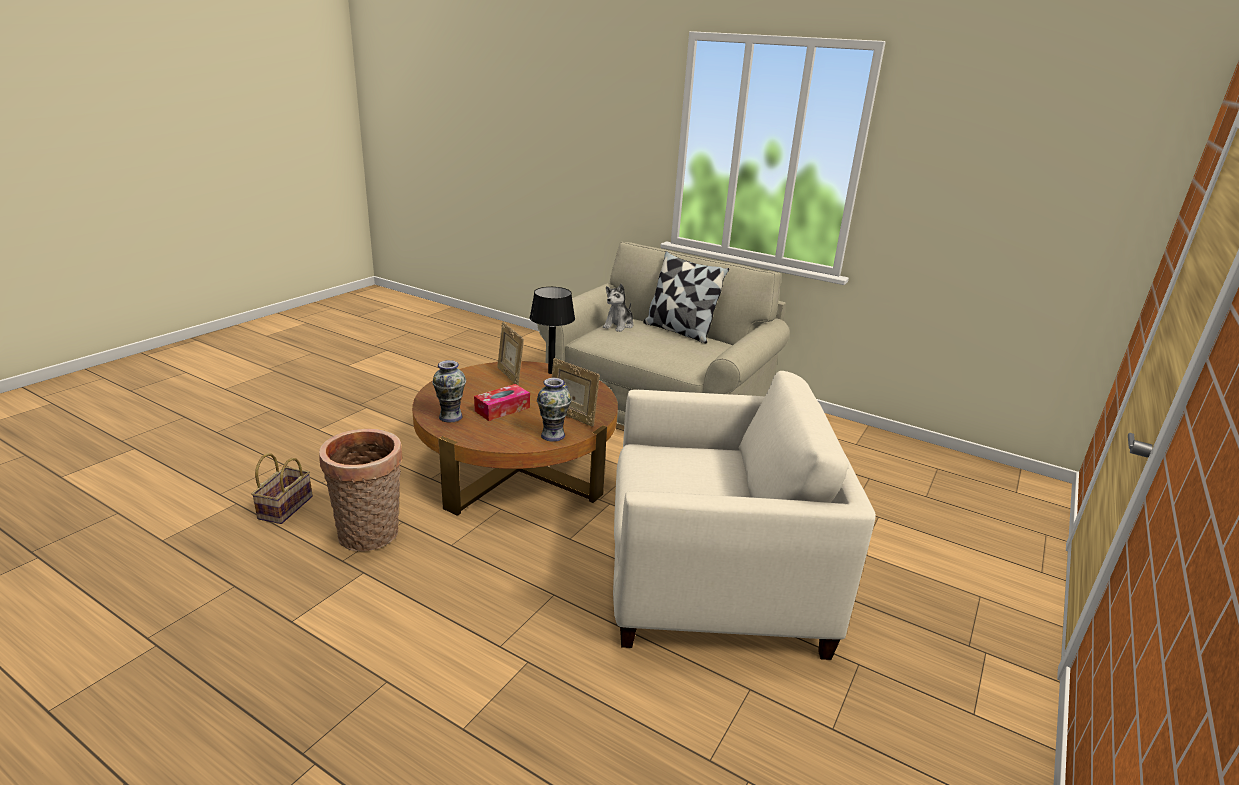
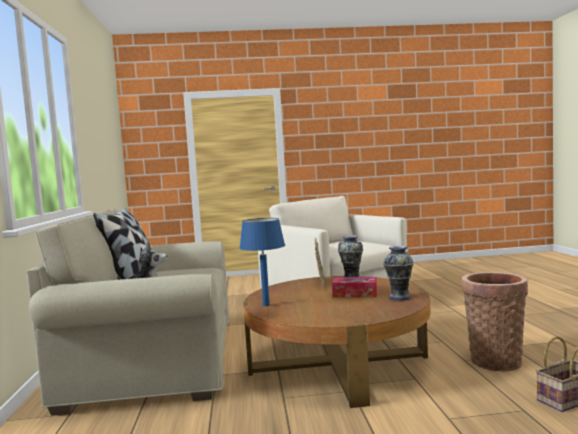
camera: 125 degrees left, 20 degrees down
picture frame [497,322,524,385] -> none
black table lamp [530,287,575,374] -> blue table lamp [240,218,285,306]

